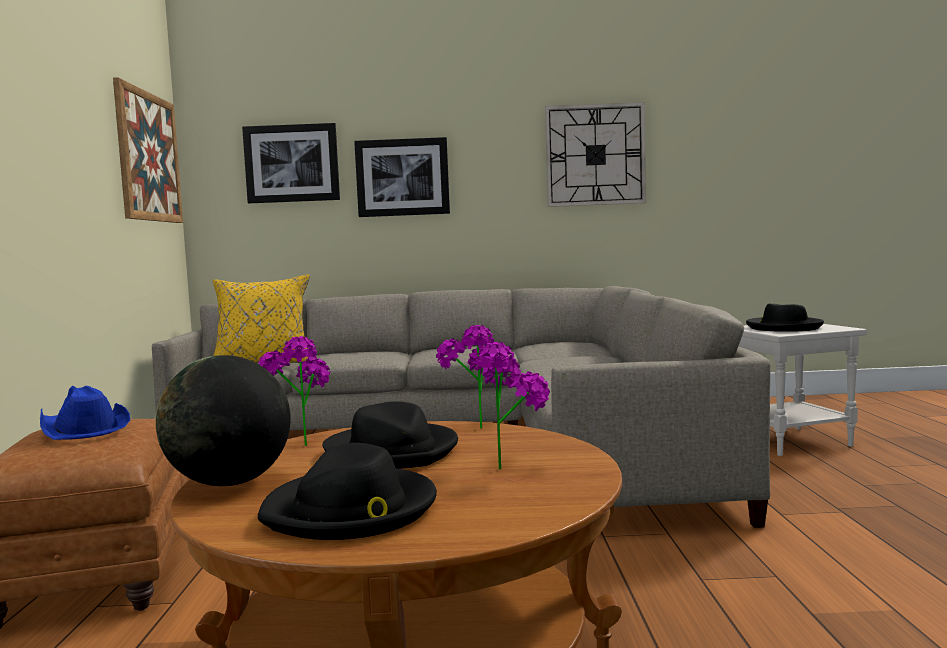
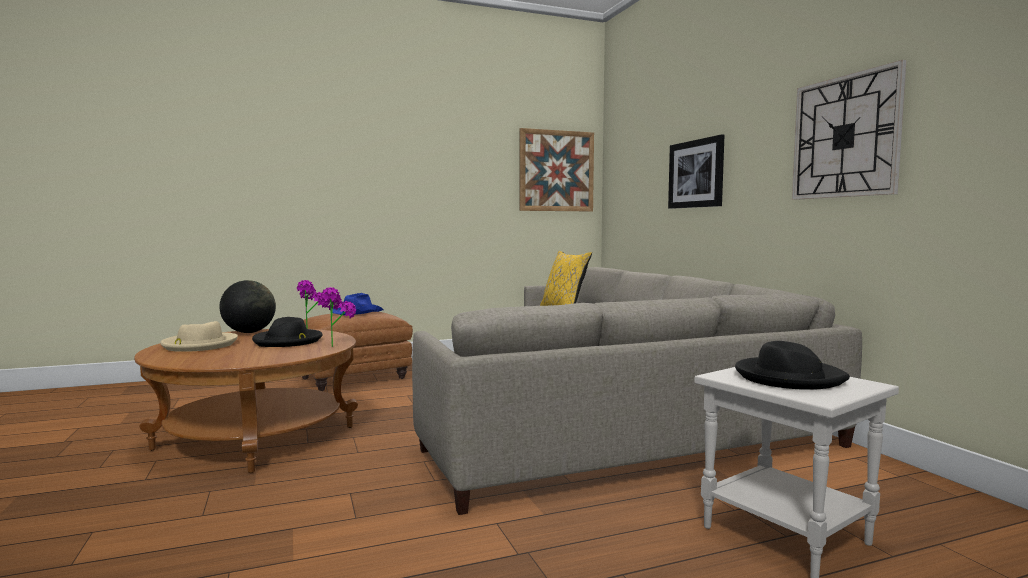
camera: 70 degrees right, 0 degrees up
picture [242,123,340,203] -> none
black hat [258,443,437,540] -> beige hat [160,321,238,352]
potted plant [476,342,550,469] -> none

